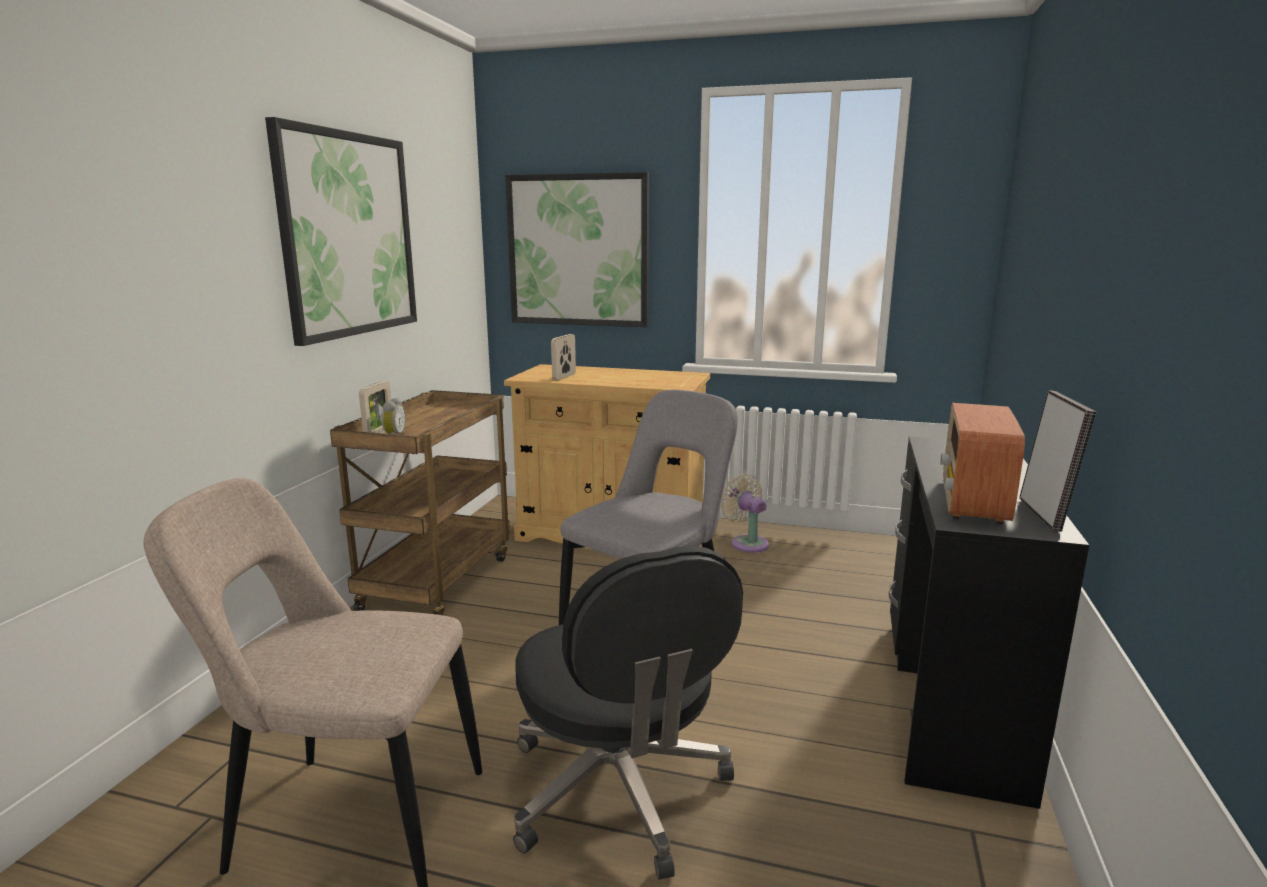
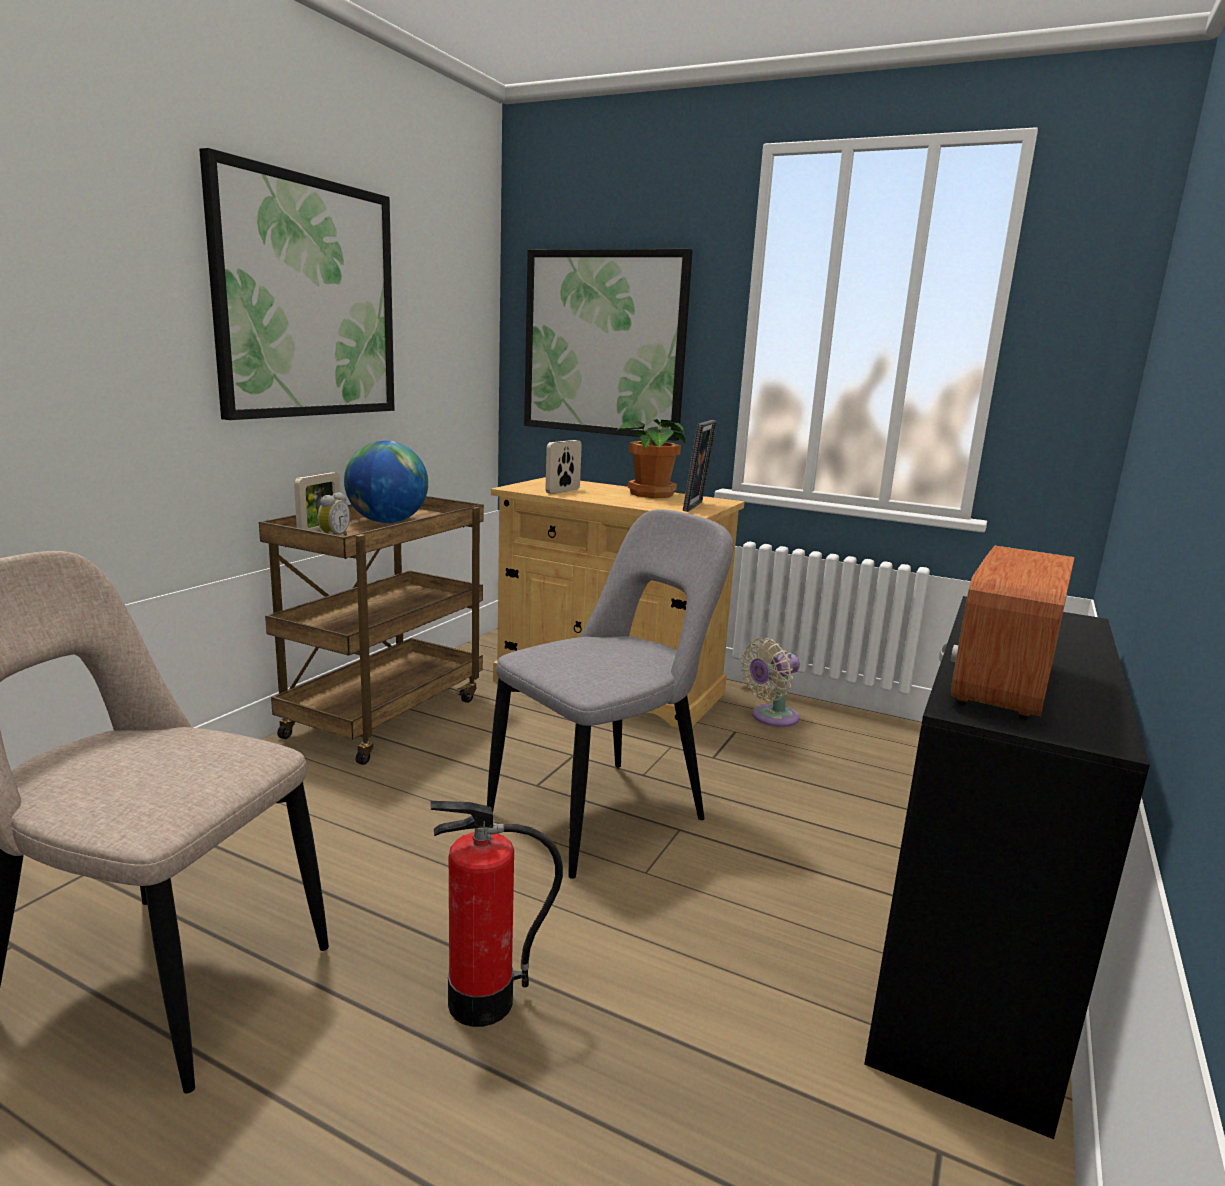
camera: 10 degrees right, 0 degrees up
black office chair [513,546,743,880] -> fire extinguisher [430,801,563,1027]
beige fan [721,474,769,553] -> beige fan turned 105 degrees counterclockwise [741,638,800,727]
picture frame [1019,390,1096,532] -> picture frame moved to [683,420,717,512]
none -> globe [344,441,428,523]
none -> potted plant [616,419,685,498]

